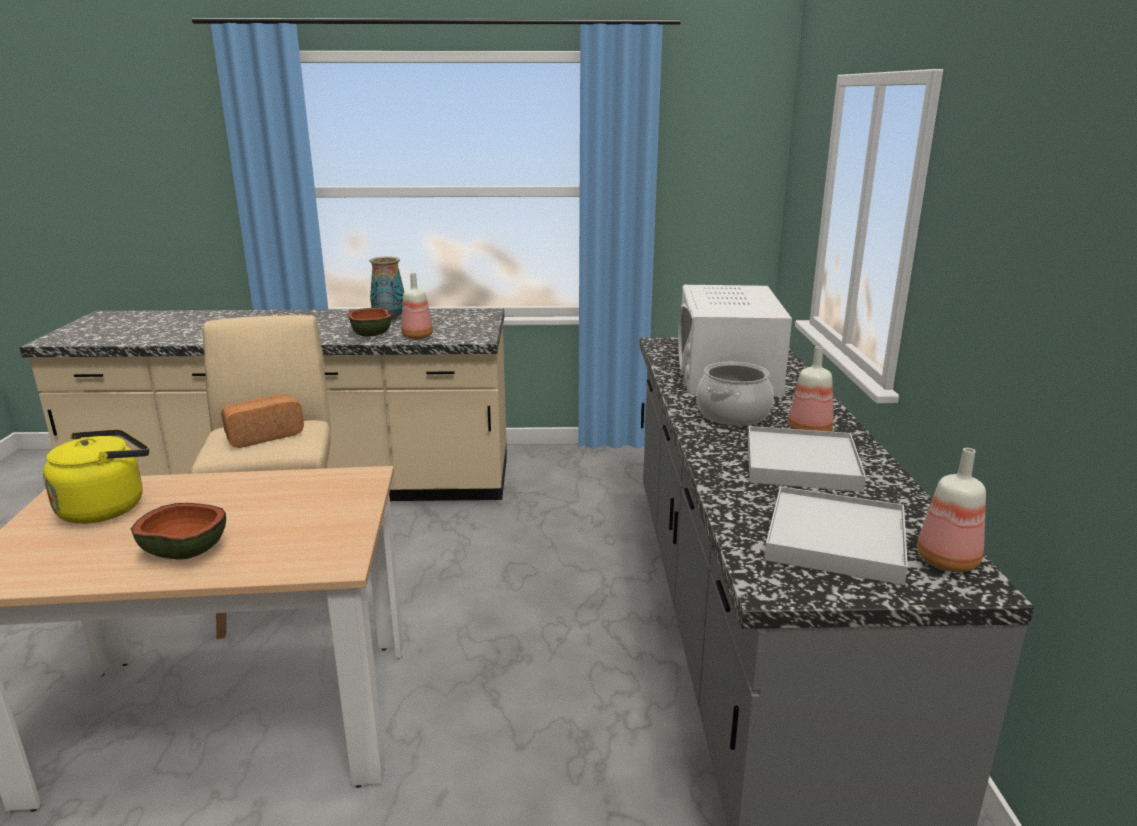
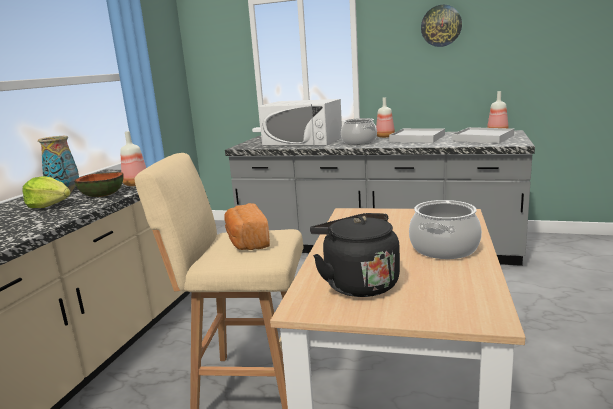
camera: 70 degrees left, 5 degrees down
yellow kettle [43,429,149,524] -> black kettle [310,213,400,297]
bowl [131,503,226,560] -> cooking pot [409,200,482,259]
none -> lettuce [22,176,71,208]
none -> wall clock [421,5,462,47]

